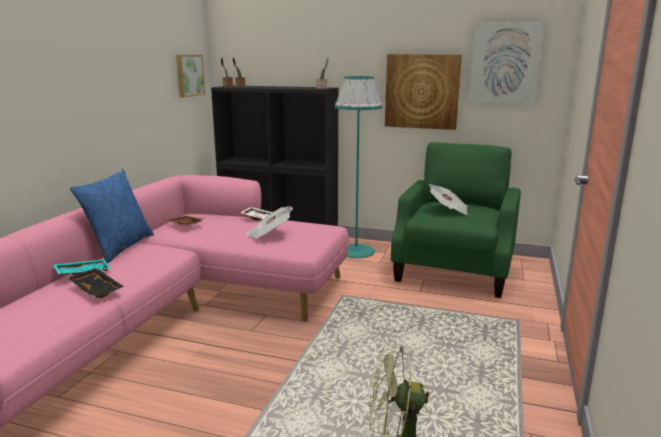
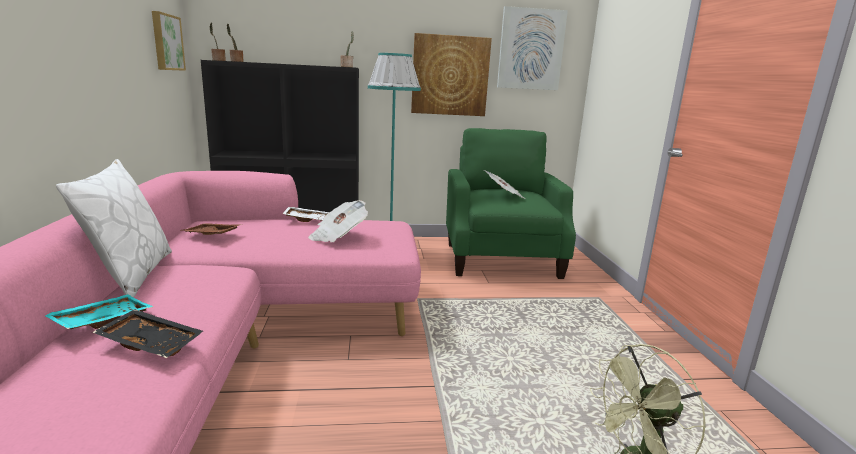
camera: 25 degrees left, 0 degrees up
blue pillow [70,169,154,263] -> white pillow [56,159,172,298]

